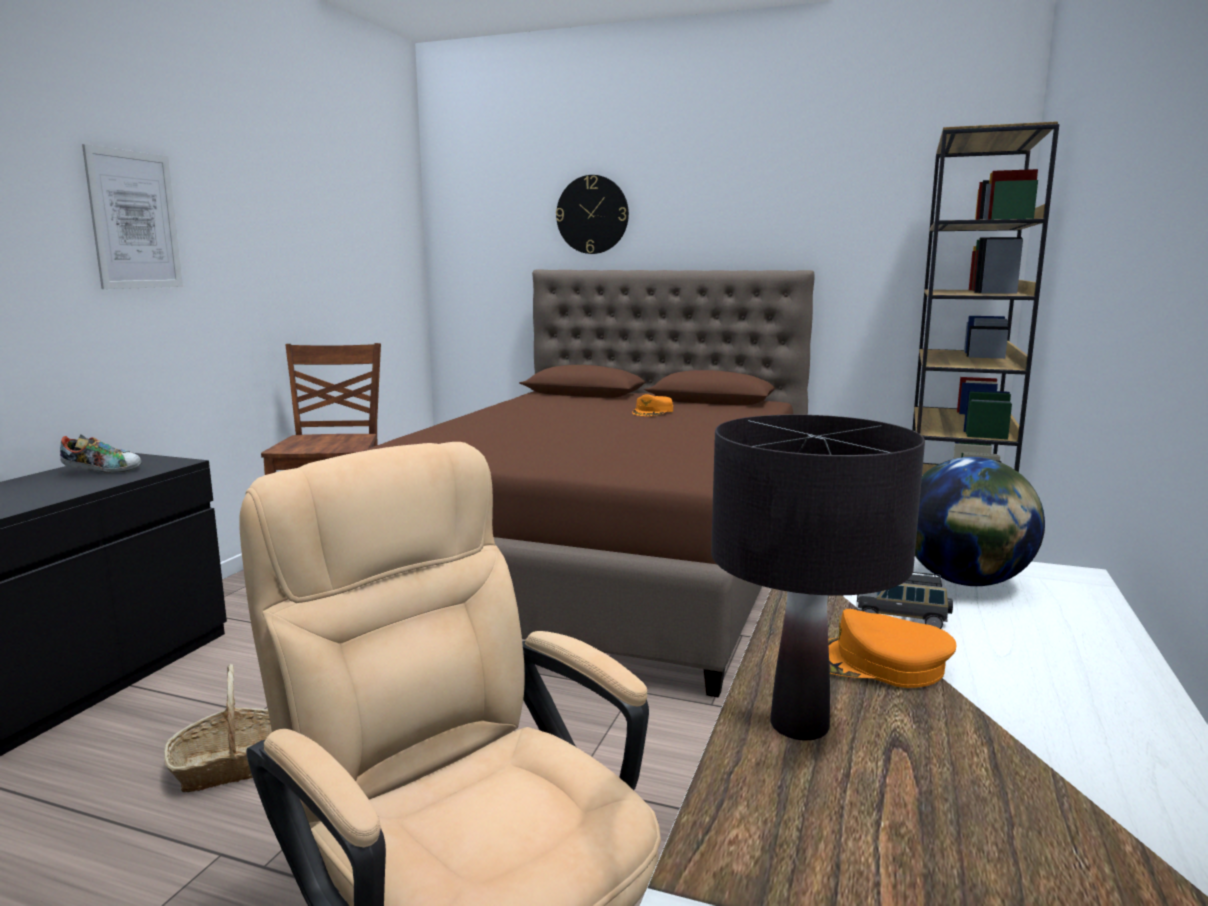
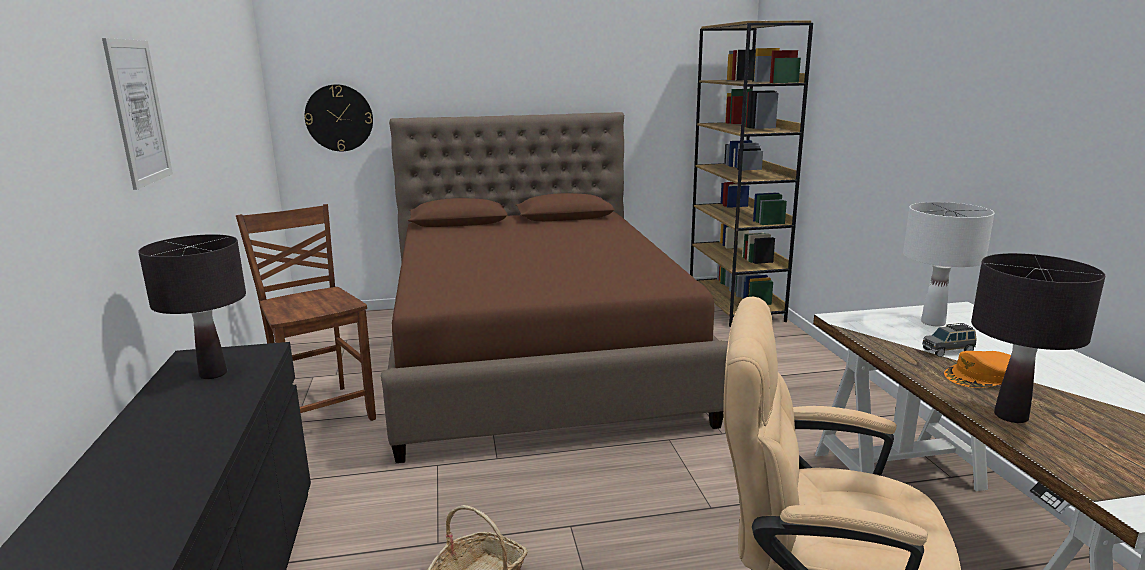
camera: 30 degrees left, 5 degrees up
shoe [60,434,142,473] -> black table lamp [138,234,246,379]
wall clock [556,175,629,254] -> wall clock moved to [305,84,373,151]
orange cap [632,394,673,416] -> none
globe [915,457,1045,586] -> white table lamp [903,202,994,327]

